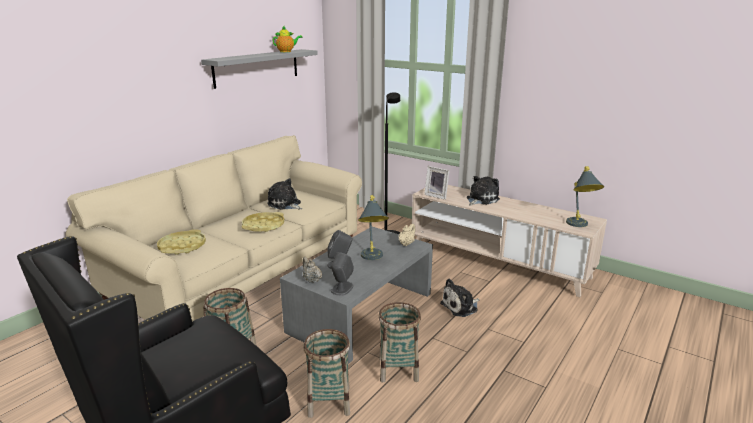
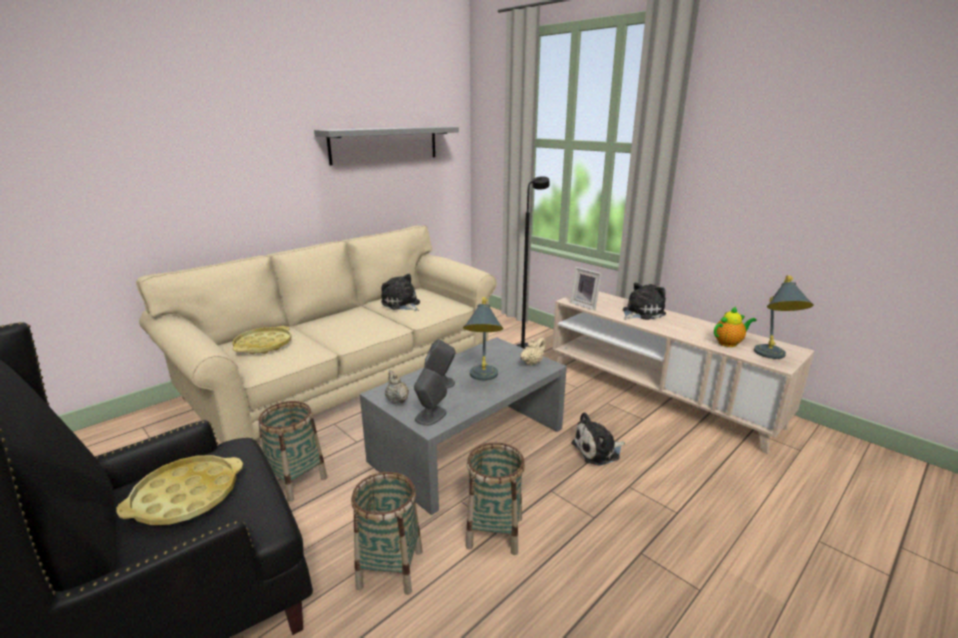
camera: 10 degrees right, 0 degrees up
yellow tray [241,212,284,232] -> yellow tray moved to [117,455,243,525]
teapot [272,26,302,52] -> teapot moved to [714,307,757,347]

